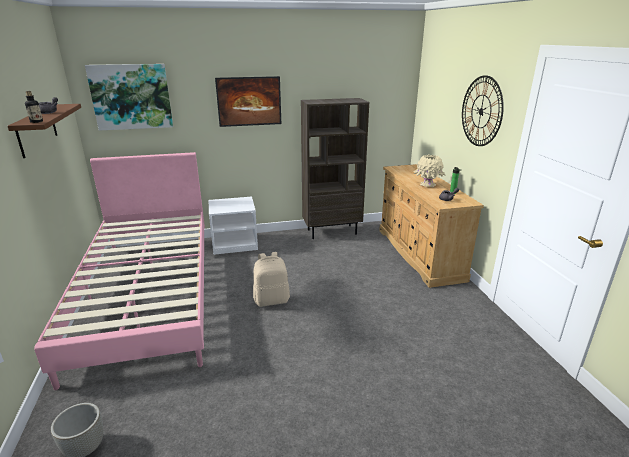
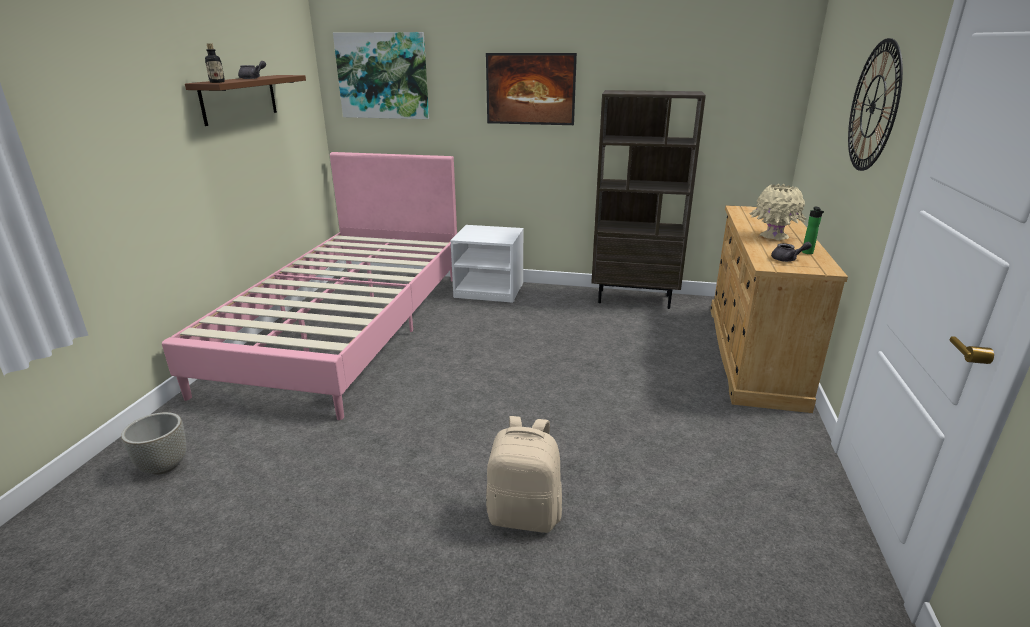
camera: 25 degrees right, 0 degrees up
beige backpack [253,252,290,307] -> beige backpack moved to [486,416,562,533]

